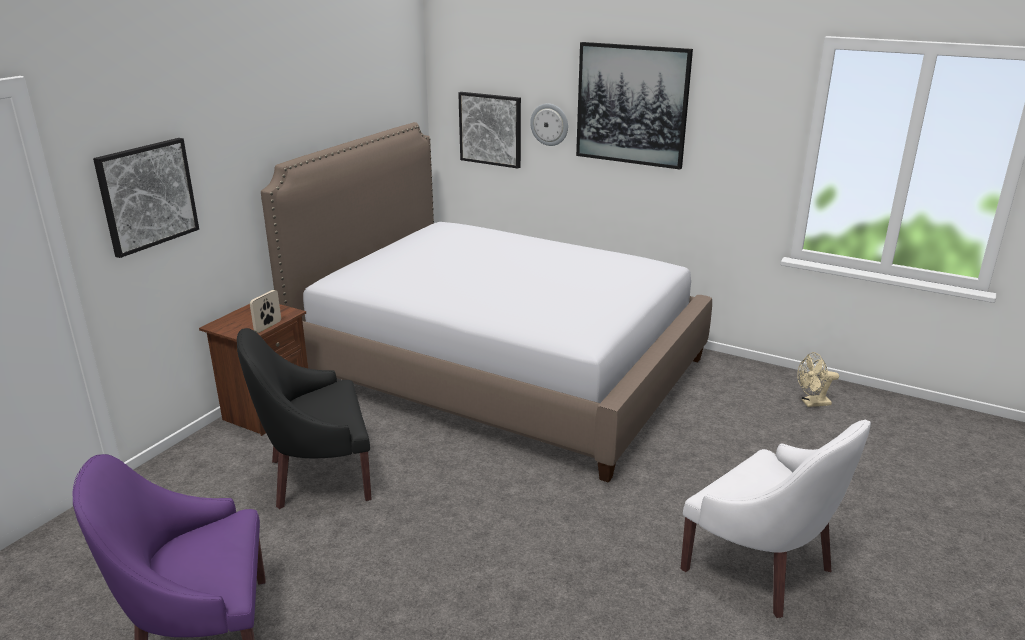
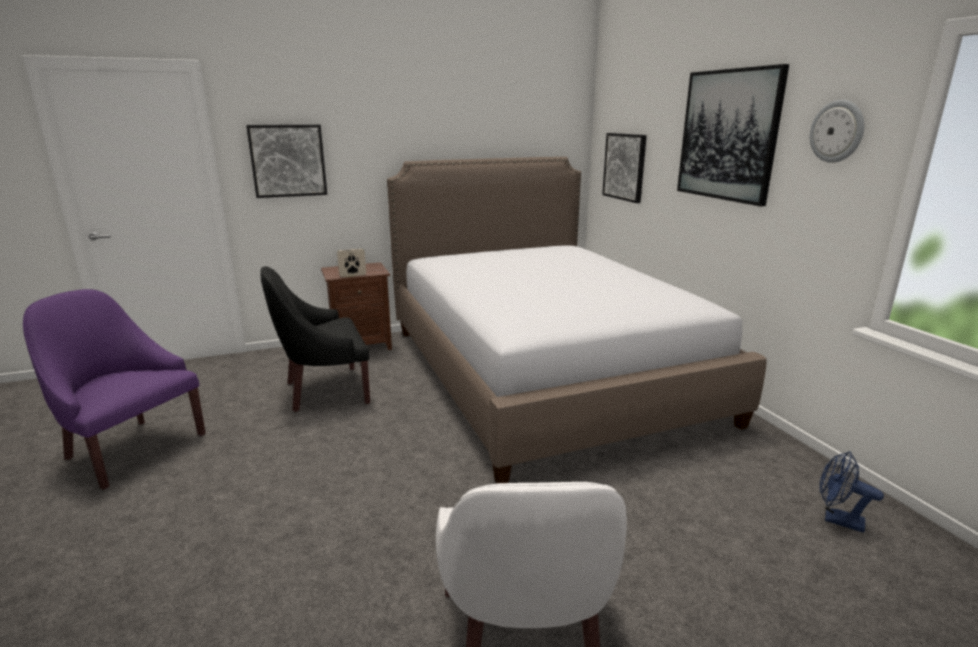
camera: 40 degrees right, 5 degrees down
black armchair [237,328,372,509] -> black armchair turned 45 degrees counterclockwise [260,266,370,412]
wall clock [530,103,568,146] -> wall clock moved to [810,100,864,163]
beige fan [797,352,839,407] -> blue fan [820,451,884,533]

